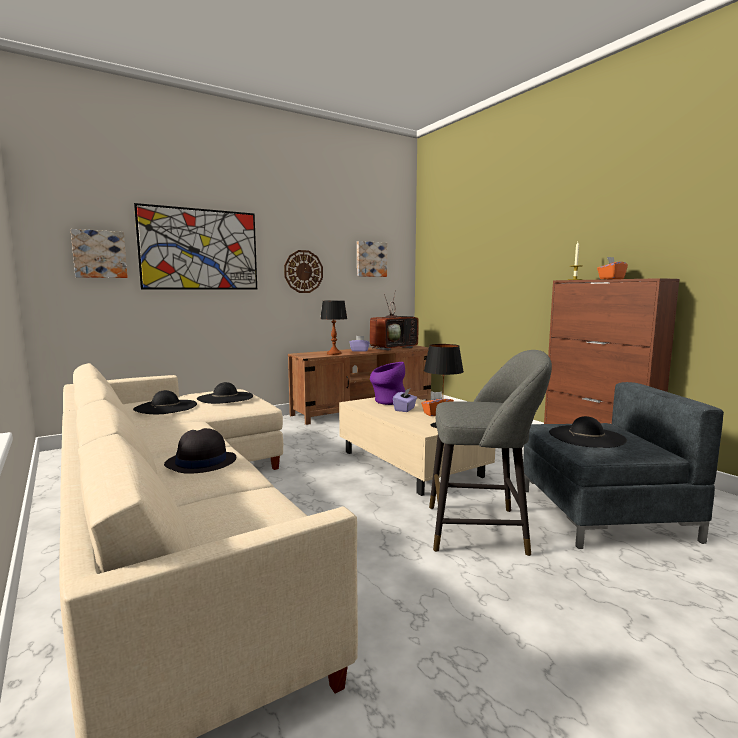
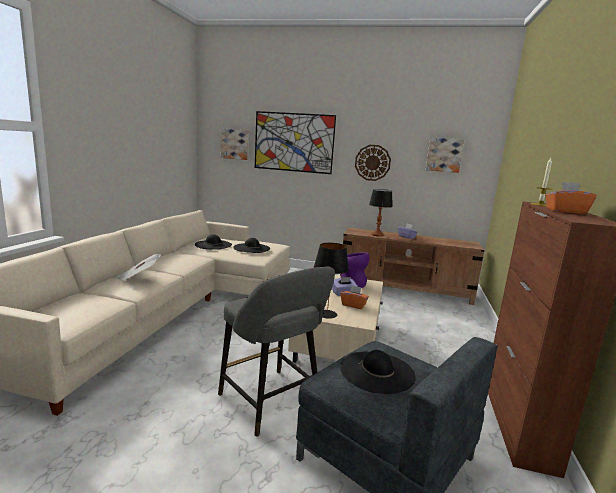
camera: 45 degrees right, 5 degrees up
black hat [164,428,236,474] -> newspaper [117,254,161,282]
television [370,290,419,350] -> none

